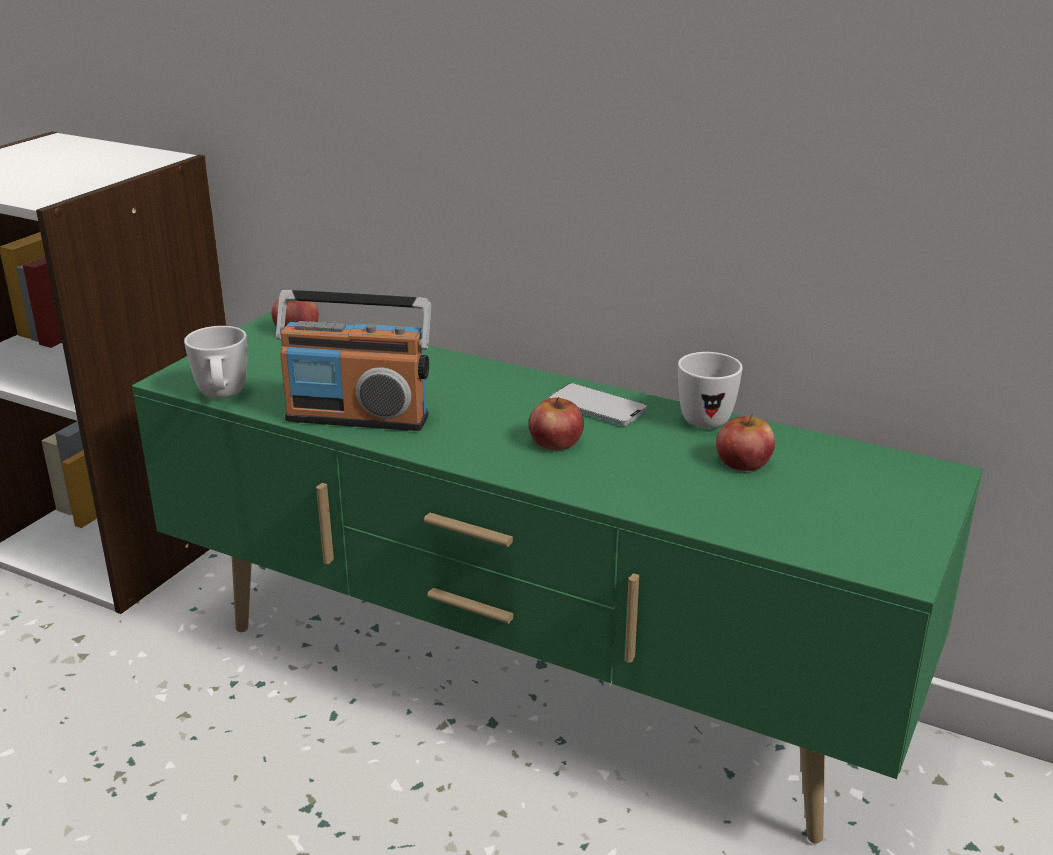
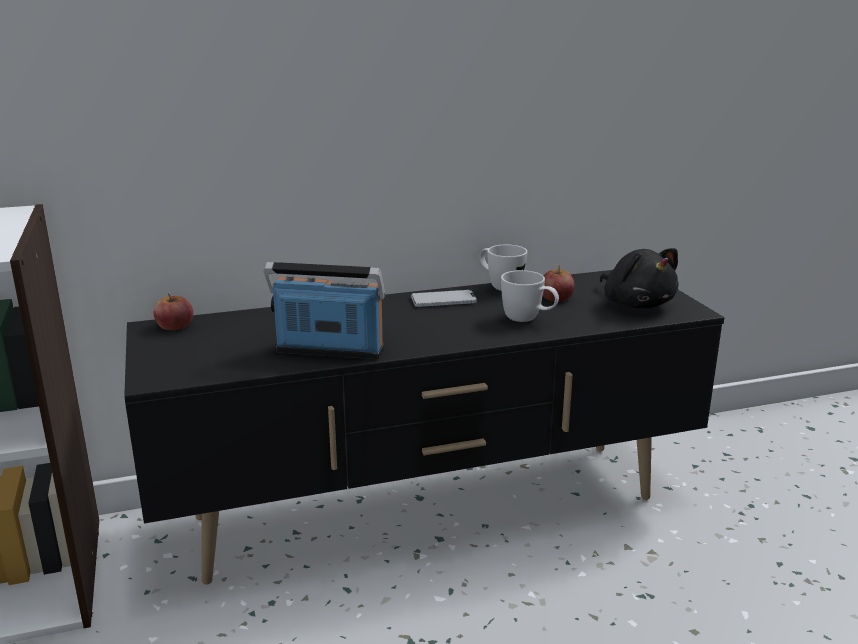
camera: 45 degrees left, 5 degrees down
green tv stand [132,312,983,843] -> black tv stand [124,270,725,585]
white mug [184,326,247,399] -> white mug moved to [501,270,559,322]
radio [275,290,431,431] -> radio turned 135 degrees counterclockwise [263,262,386,359]
apple [529,397,584,450] -> none
none -> black plush toy [599,248,679,309]

